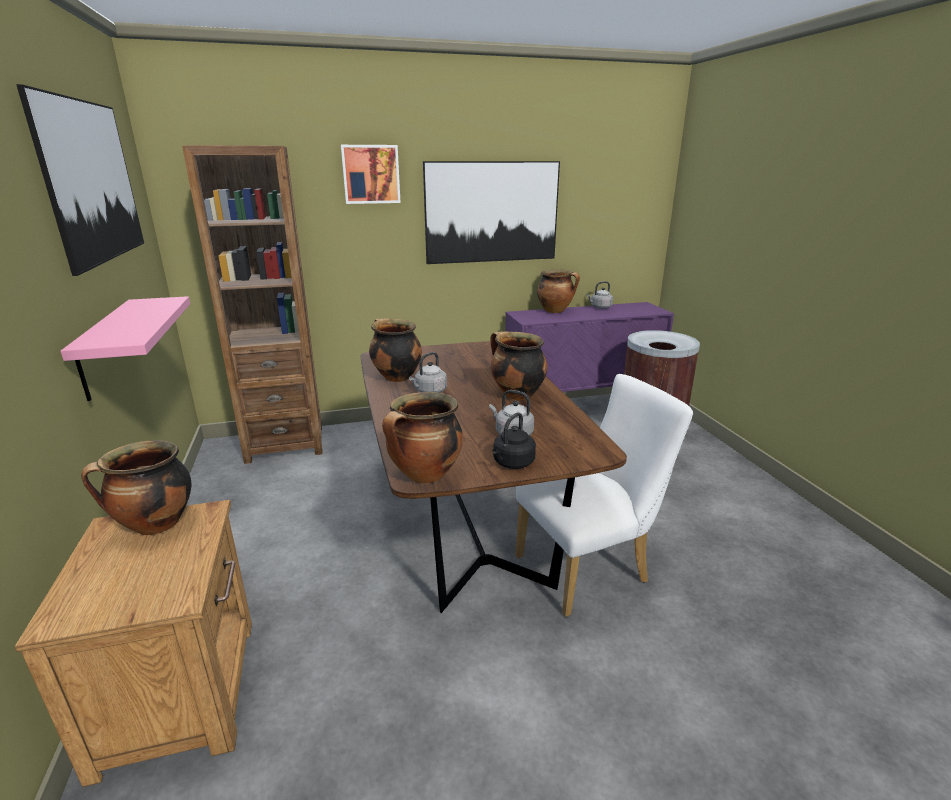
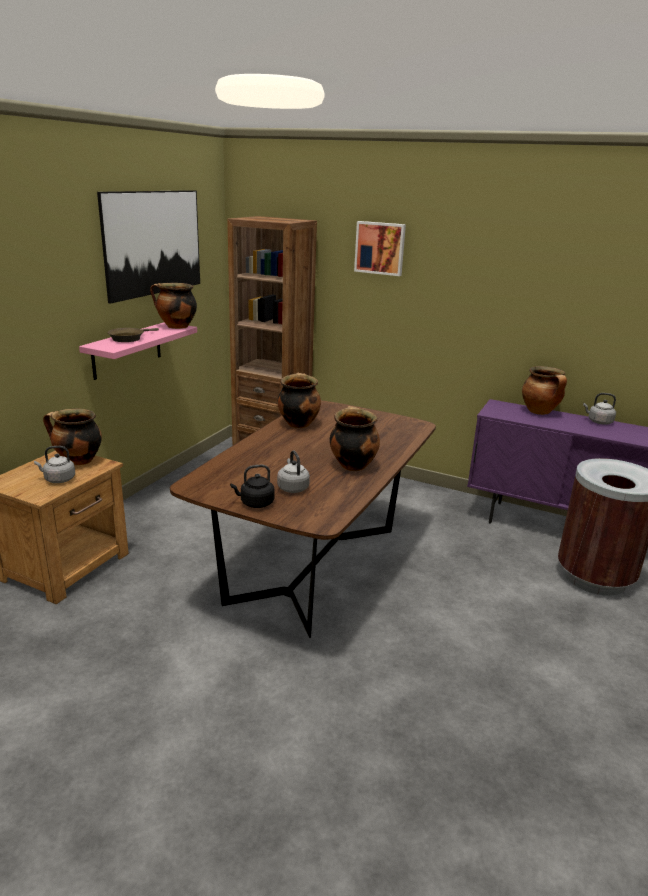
camera: 40 degrees right, 0 degrees up
cooking pot [382,392,463,484] -> cooking pot moved to [150,283,197,329]
grey kettle [409,352,447,393] -> grey kettle moved to [34,446,75,483]
picture [423,161,560,264] -> none
white chair [516,374,693,617] -> none
none -> brown frying pan [107,328,159,342]

